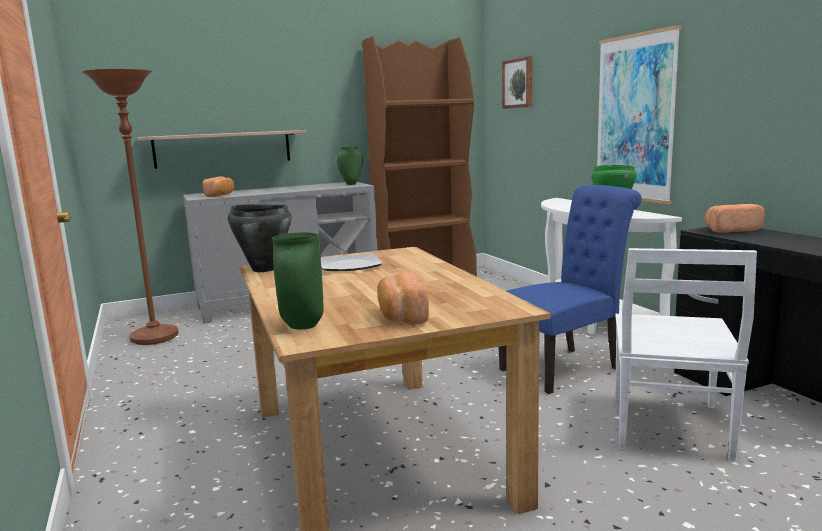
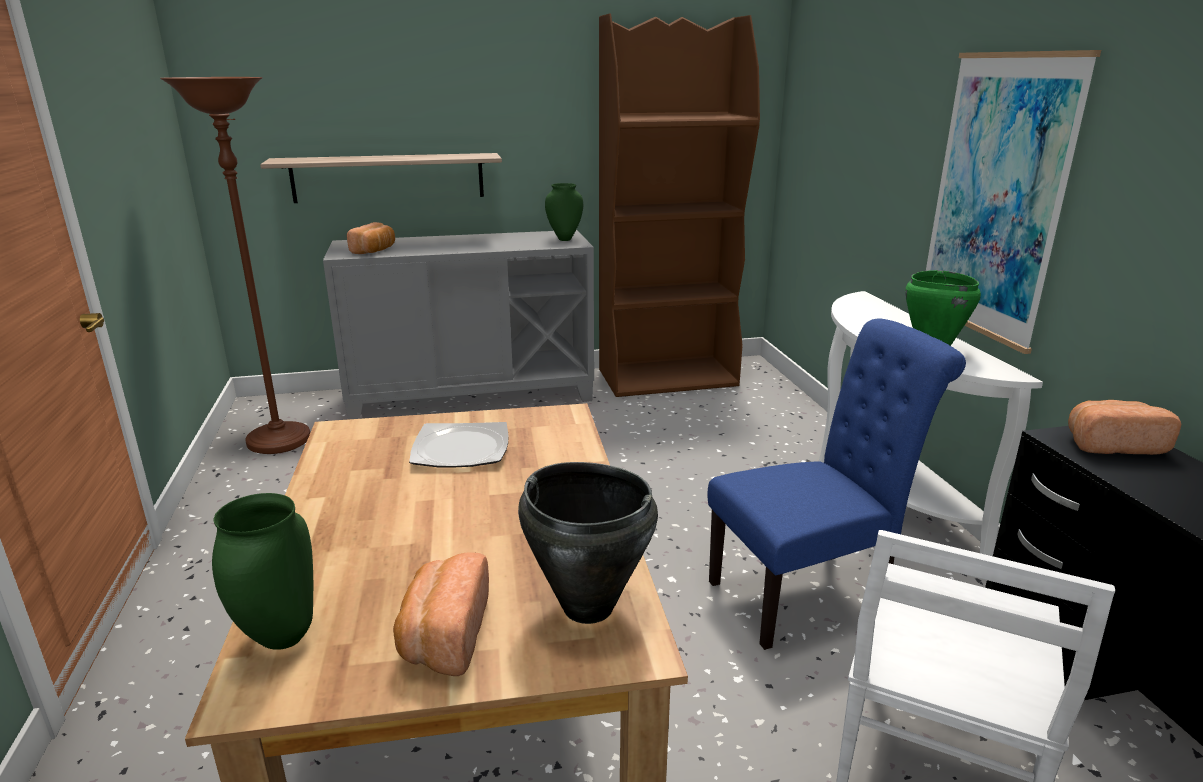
camera: 10 degrees right, 10 degrees up
black cooking pot [228,204,291,272] -> black cooking pot moved to [518,462,658,624]
picture [502,56,532,109] -> none

